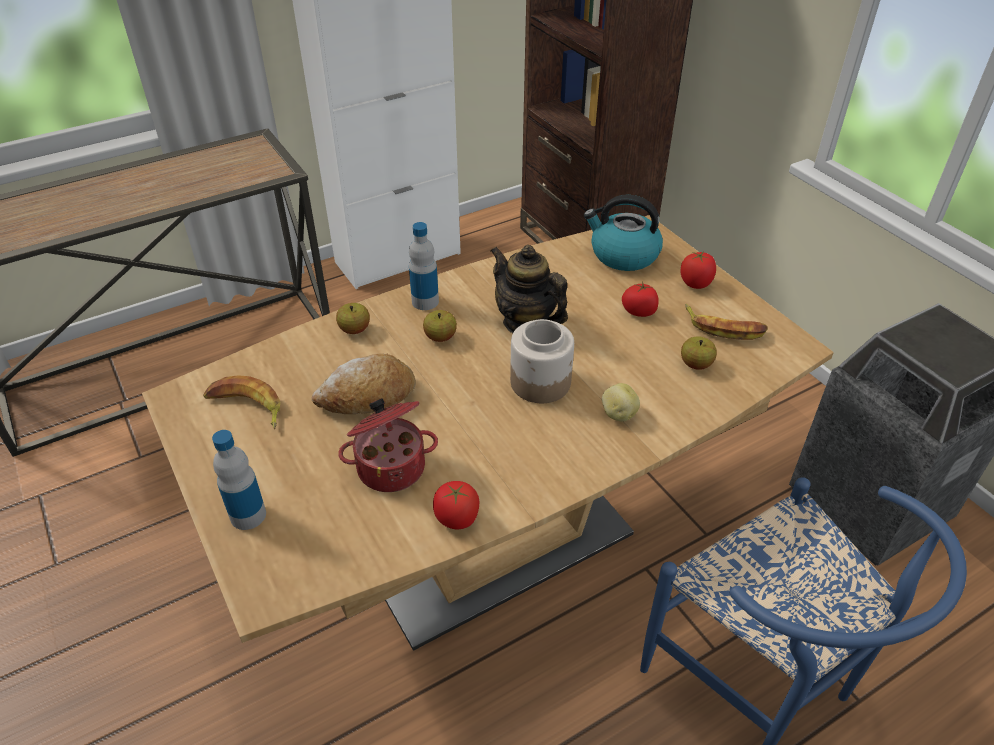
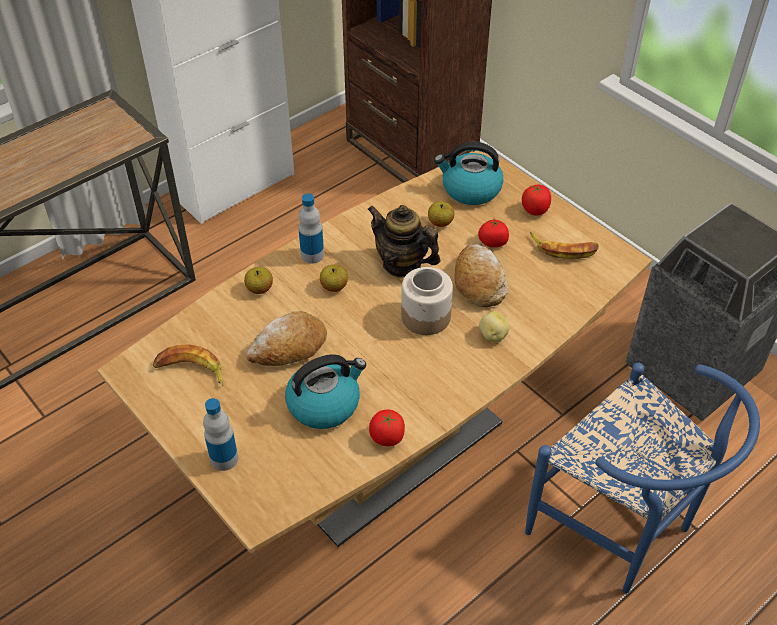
camera: 10 degrees left, 5 degrees up
cooking pot [338,398,438,492] -> kettle [285,354,366,429]
apple [681,337,717,370] -> apple moved to [428,201,454,227]
none -> bread [455,244,508,307]

